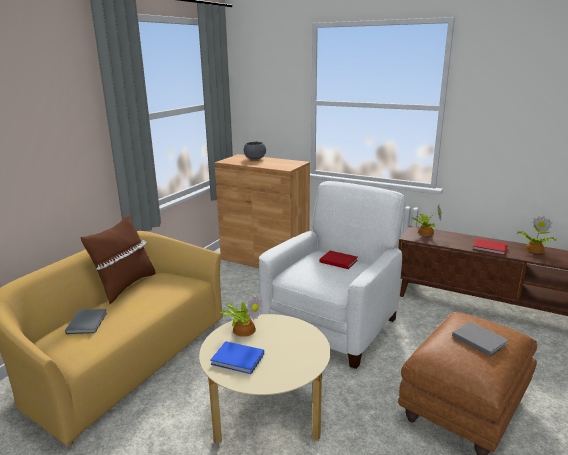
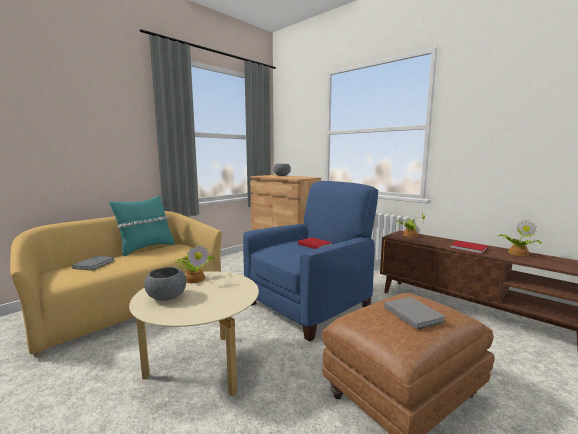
camera: 15 degrees right, 10 degrees down
brown pillow [81,215,156,304] -> turquoise pillow [109,196,175,256]
blue book [210,341,264,374] -> grey bowl [144,267,186,301]
white armchair [259,181,405,369] -> blue armchair [243,181,378,342]

